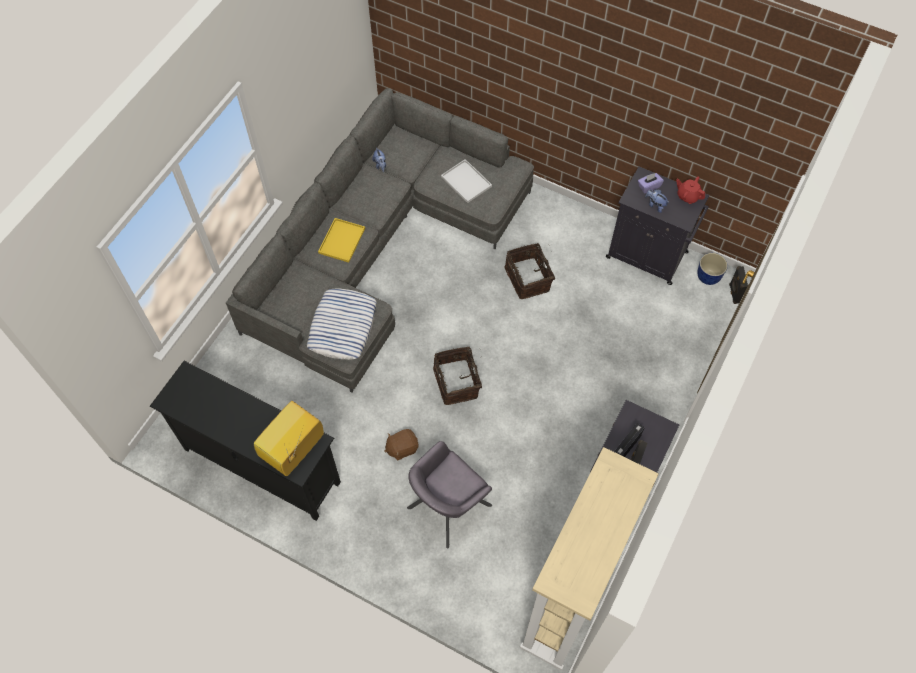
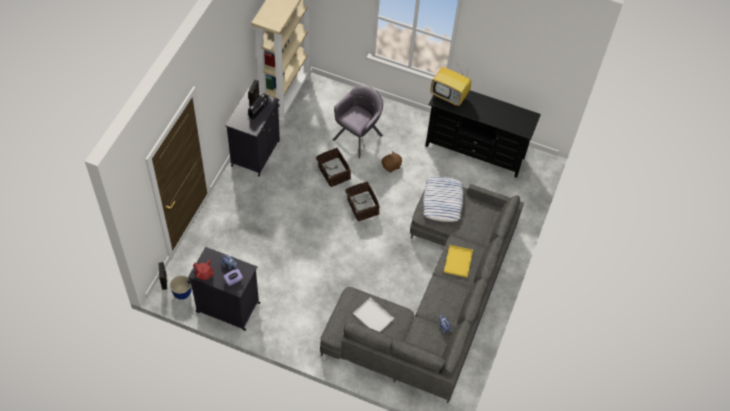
camera: 170 degrees right, 5 degrees down
television [254,401,324,476] -> television turned 90 degrees clockwise [431,64,471,106]
basket [504,243,555,299] -> basket moved to [316,148,351,187]

